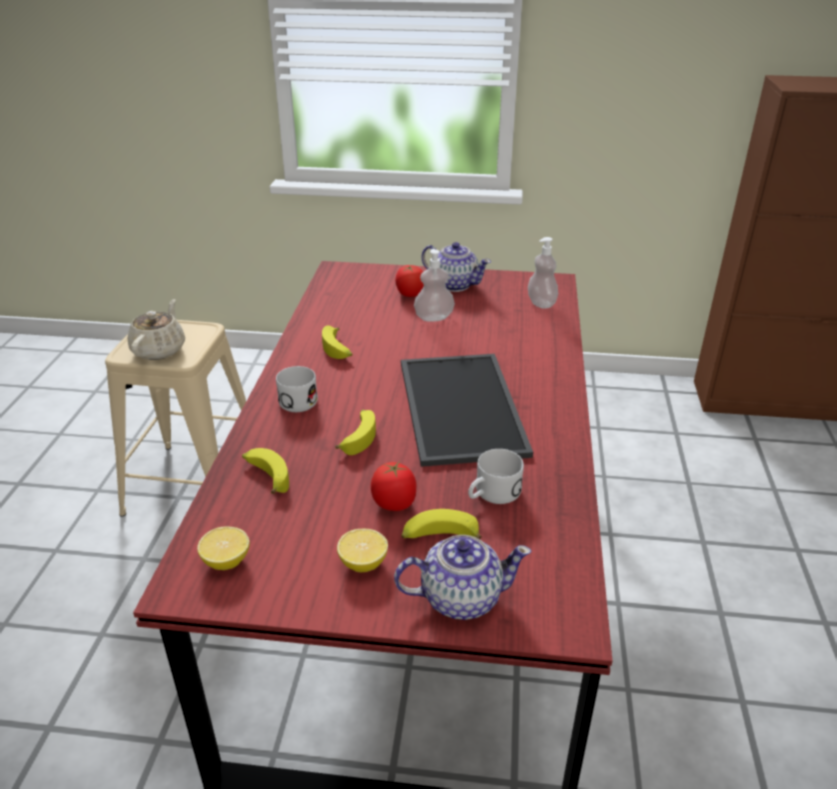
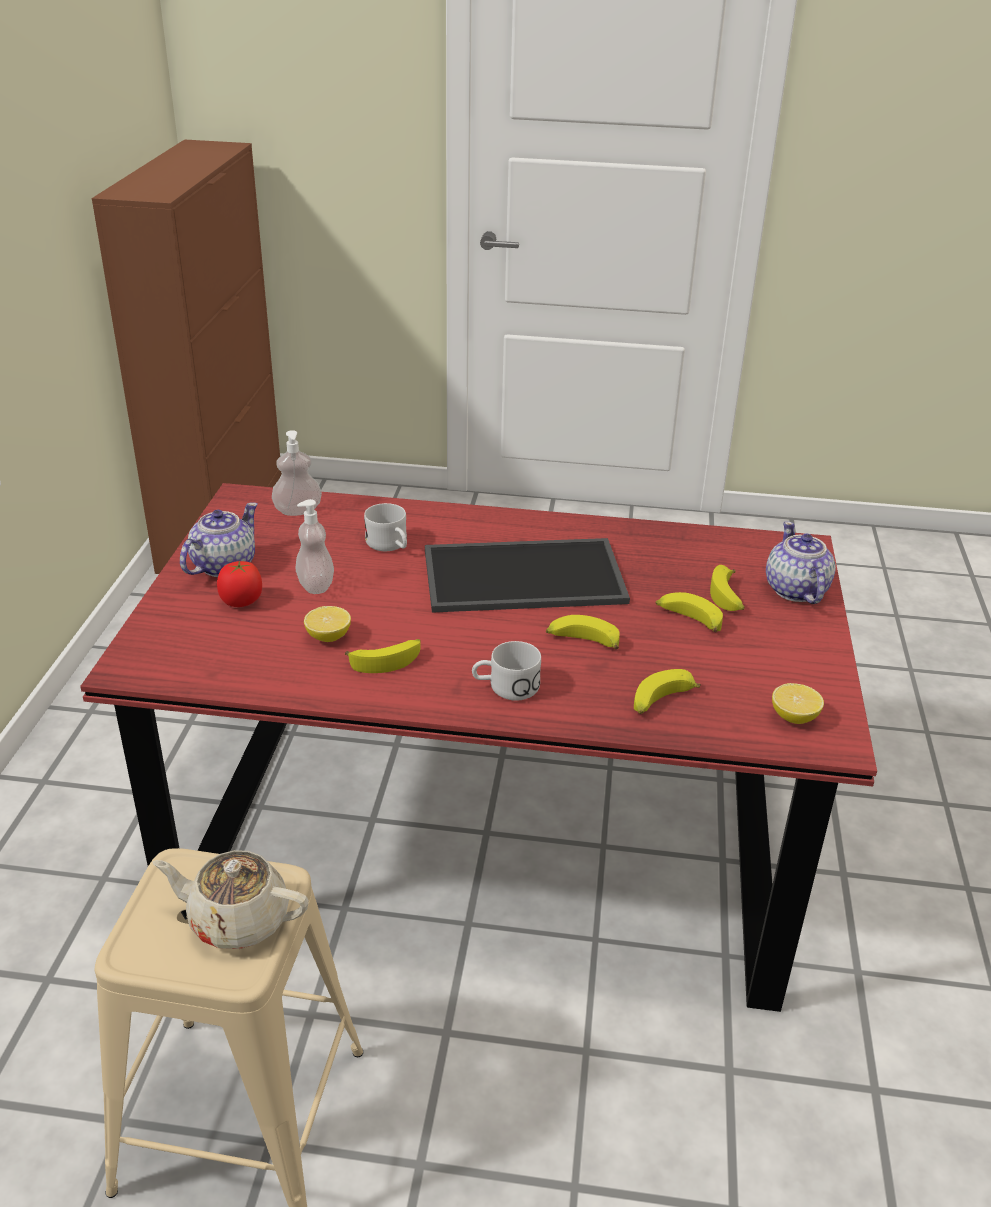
camera: 90 degrees left, 0 degrees up
lemon [337,529,388,572] -> lemon moved to [304,606,351,642]
tomato [371,461,417,511] -> banana [656,592,723,632]
white mug [468,449,524,504] -> white mug moved to [364,503,407,551]

